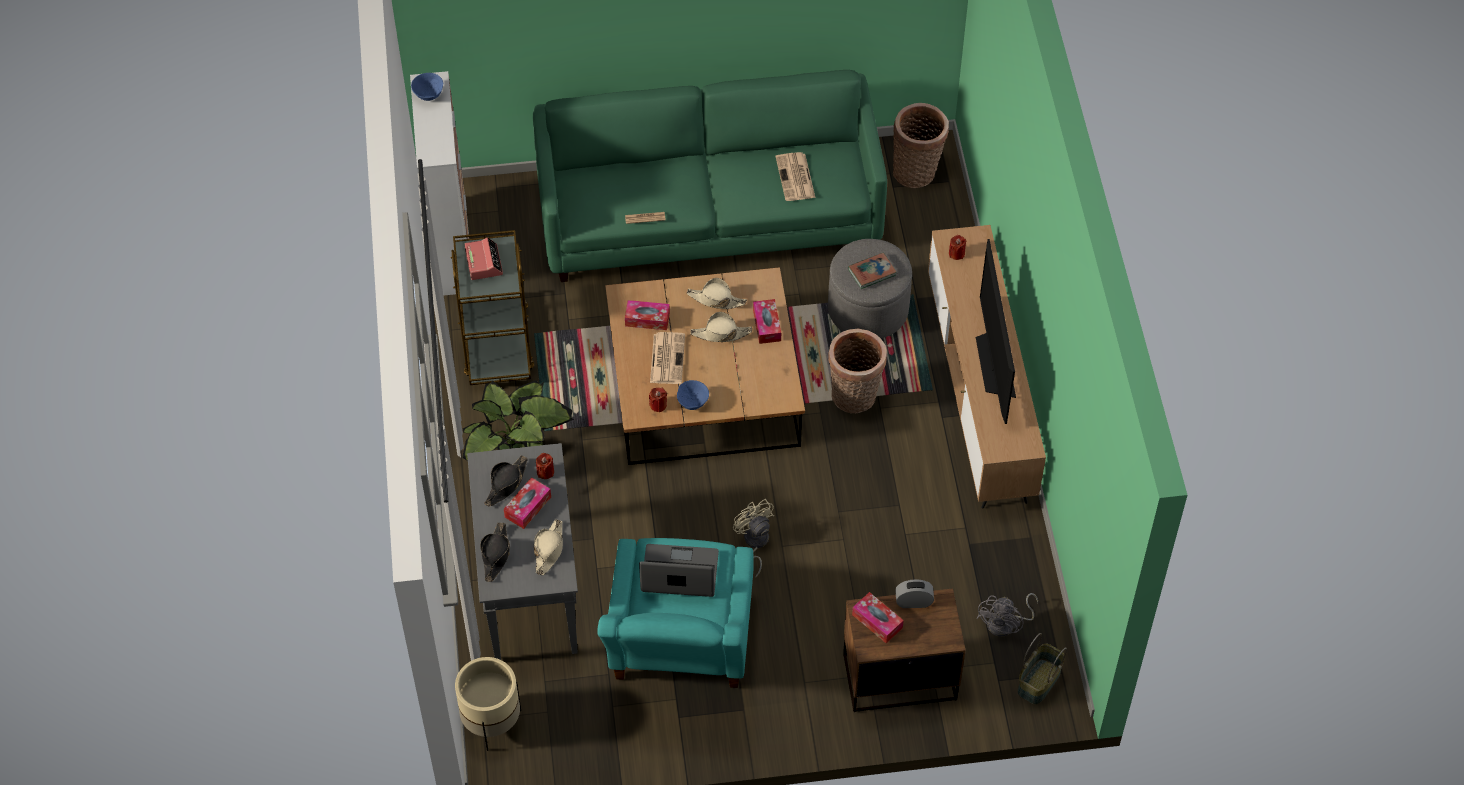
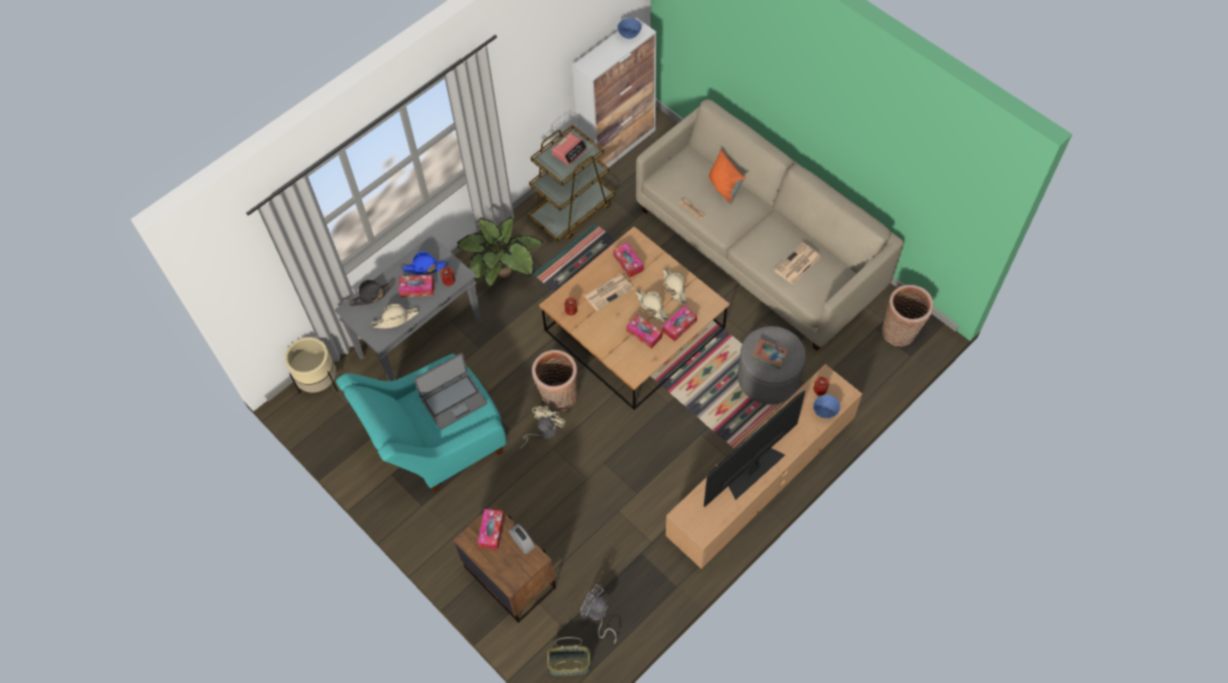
camera: 55 degrees right, 5 degrees up
black hat [484,455,528,507] -> blue hat [401,251,449,275]
green sofa [533,70,887,282] -> beige sofa [636,100,903,351]
laptop [639,544,719,597] -> laptop turned 90 degrees clockwise [414,353,487,430]
blue bowl [677,380,709,410] -> blue bowl moved to [813,394,840,419]
basket [828,329,887,413] -> basket moved to [532,350,578,412]
grey fan [977,593,1038,637] -> grey fan turned 45 degrees clockwise [580,584,617,644]
none -> tissue box [626,315,662,349]
none -> orange pillow [709,150,745,204]

